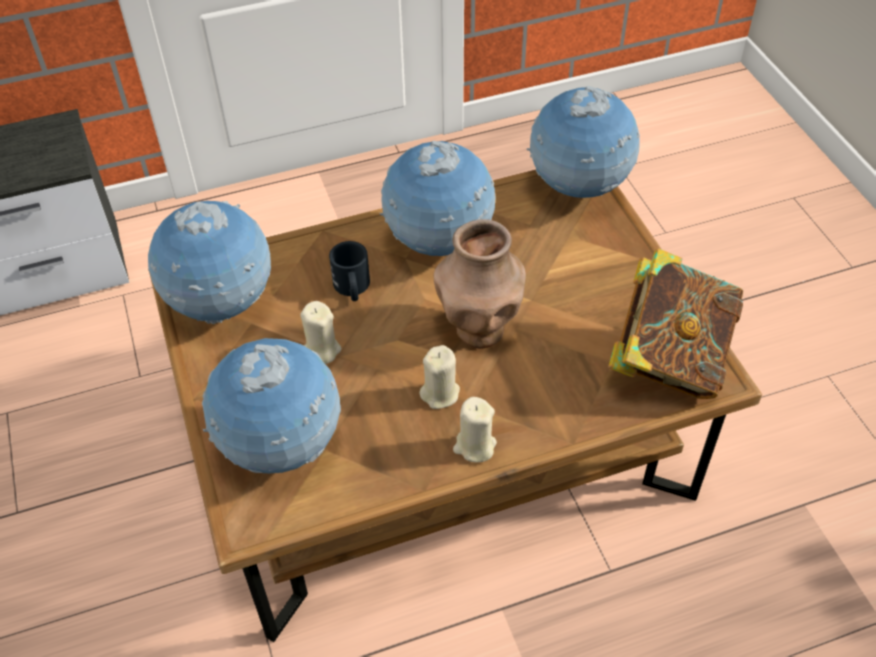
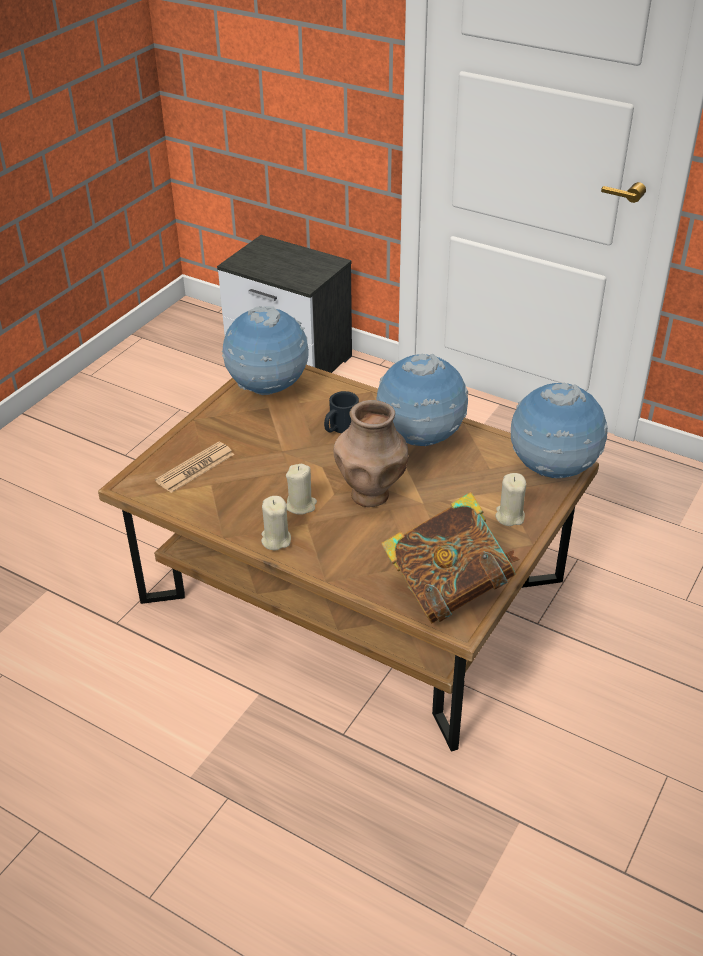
camera: 50 degrees right, 10 degrees down
globe [202,338,341,473] -> newspaper [155,441,235,493]
beige candle [301,301,342,364] -> beige candle moved to [495,473,526,526]

